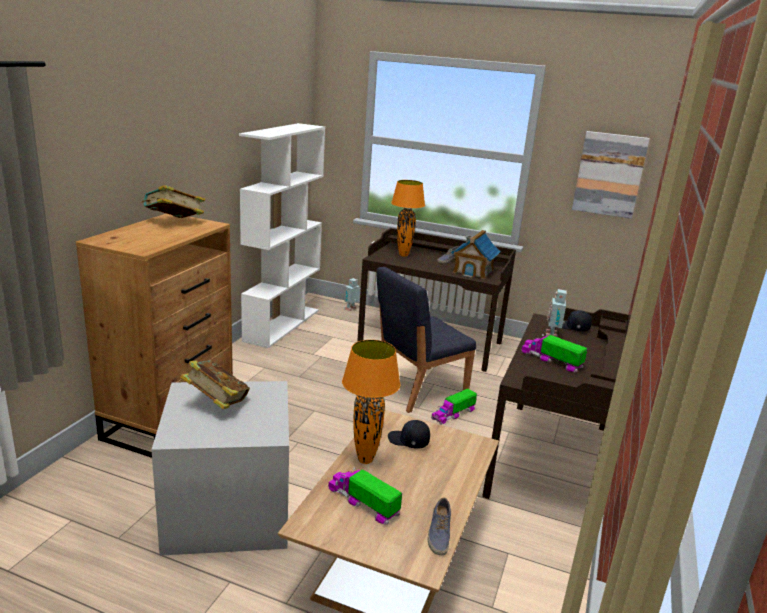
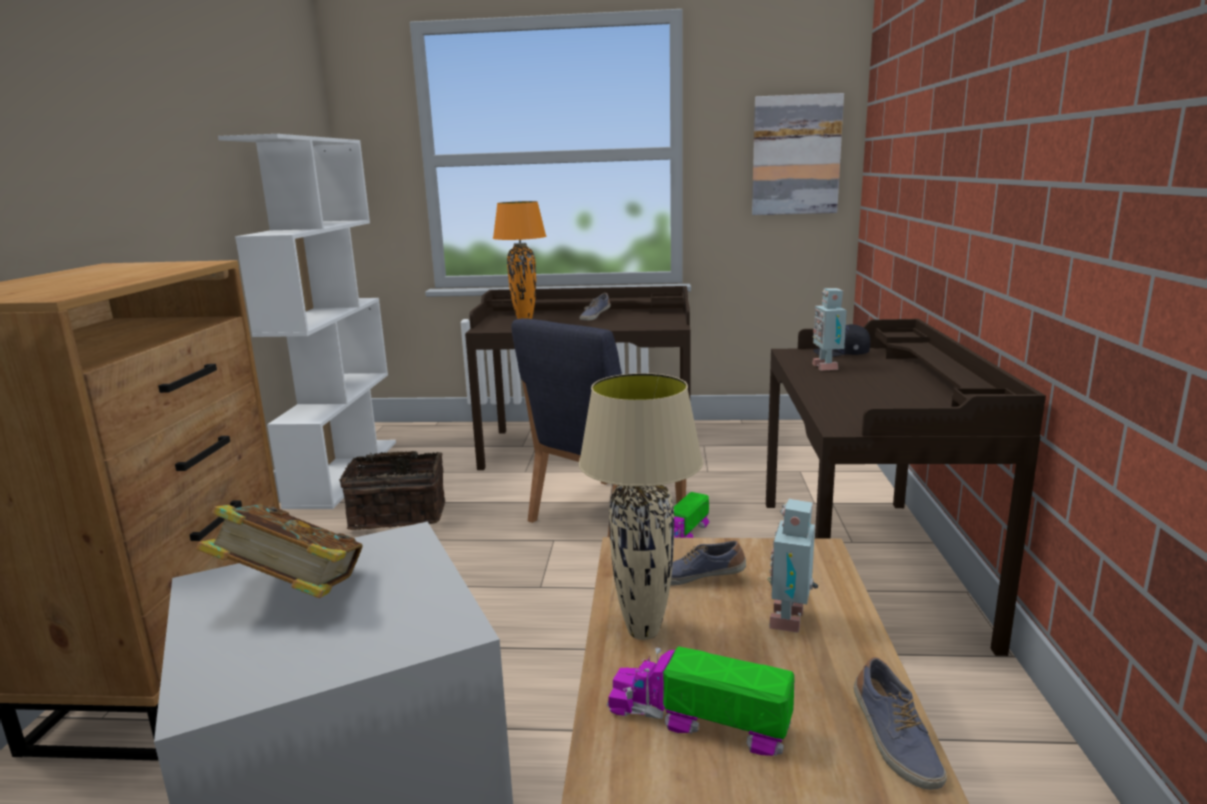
camera: 15 degrees left, 5 degrees down
book [142,185,205,218] -> none
orange table lamp [342,340,400,464] -> beige table lamp [579,373,703,640]
toy robot [345,278,360,311] -> toy robot moved to [767,499,818,633]
black cap [388,420,430,449] -> shoe [670,540,746,586]
toy house [451,230,501,279] -> none
toy truck [521,334,588,372] -> none
none -> basket [339,451,445,530]

